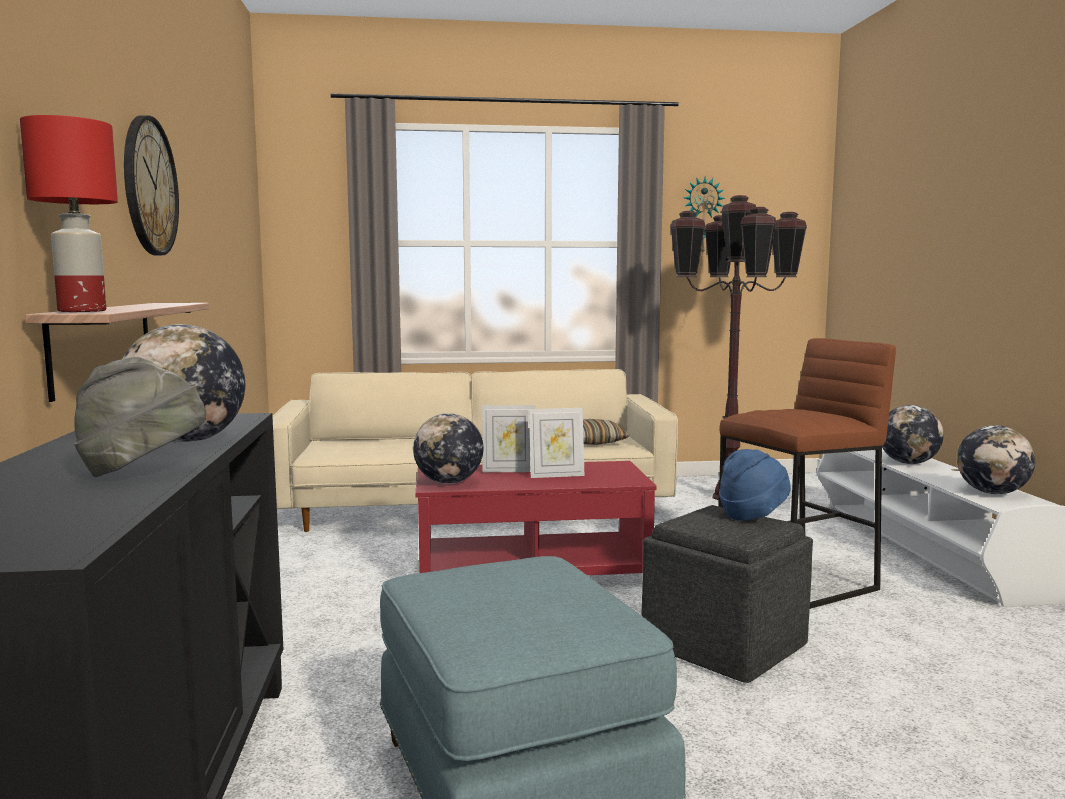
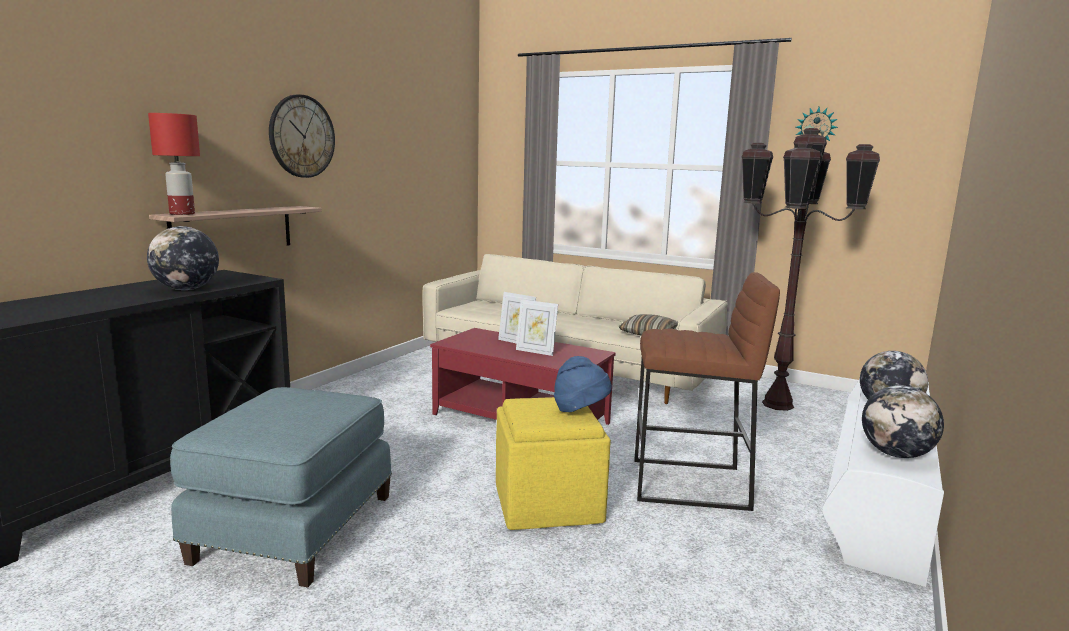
camera: 35 degrees right, 5 degrees up
grey hat [74,357,206,477] -> none
globe [413,413,483,484] -> none
grey ottoman [642,505,813,683] -> yellow ottoman [496,397,611,530]

